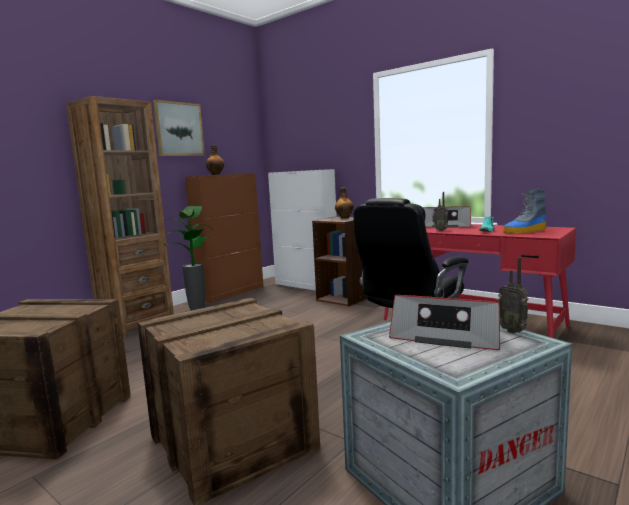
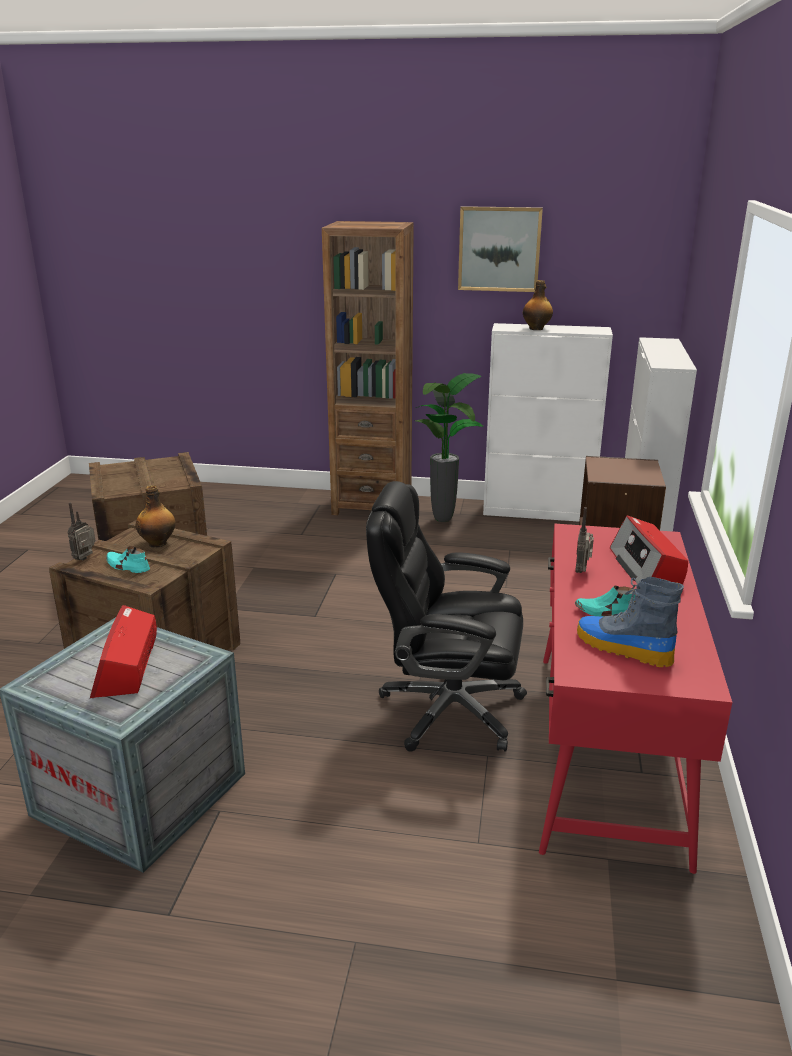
camera: 60 degrees right, 15 degrees up
brown cabinet [185,173,263,303] -> white cabinet [483,323,613,522]
bottle [335,187,354,219] -> bottle moved to [136,485,176,548]
radio [496,257,529,334] -> radio moved to [67,502,95,560]
none -> turquoise shoe [106,546,150,573]

